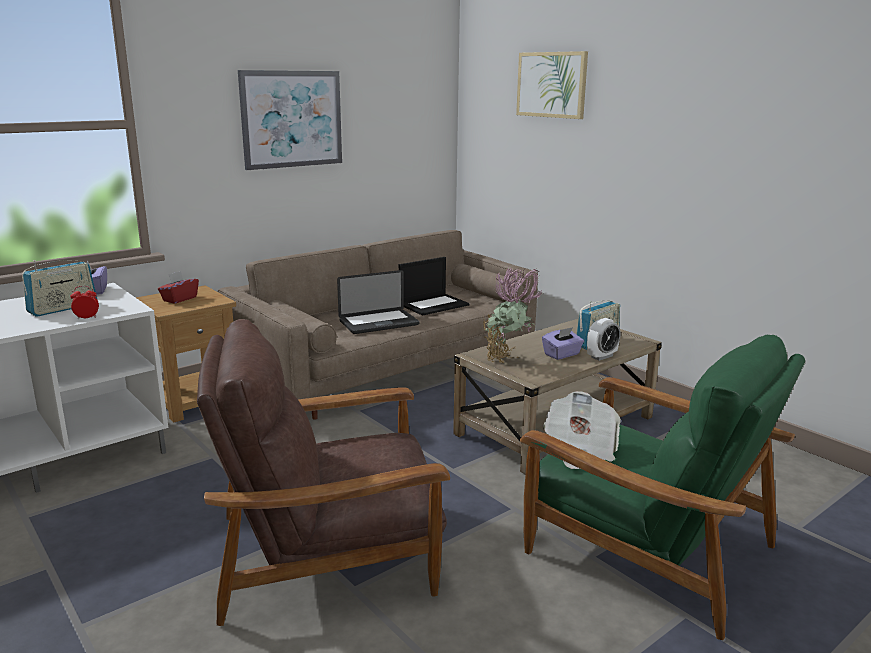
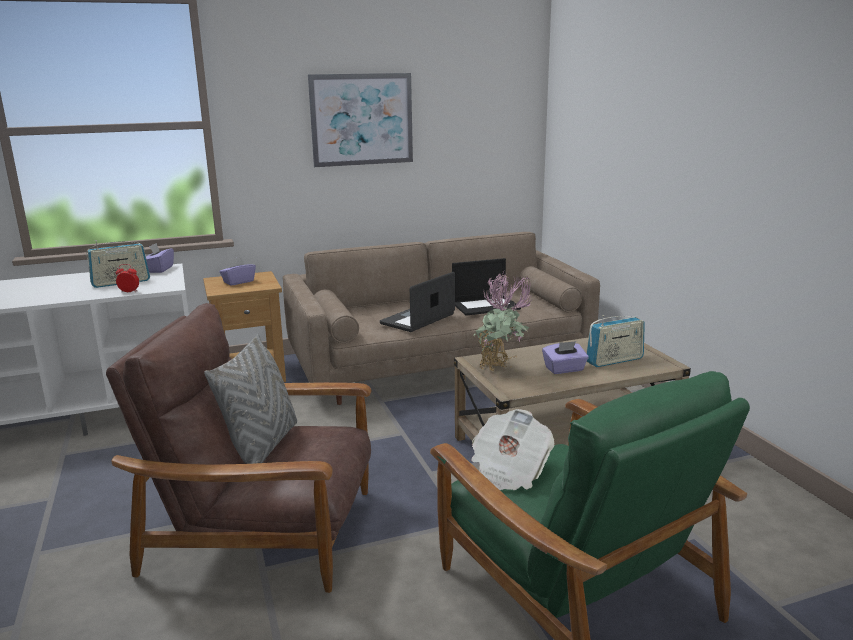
camera: 20 degrees right, 0 degrees up
red tissue box [158,271,199,304] -> purple tissue box [219,257,256,286]
laptop [337,270,419,334] -> laptop turned 135 degrees clockwise [380,272,455,332]
picture [516,51,588,119] -> none
alarm clock [587,318,621,361] -> none
none -> grey pillow [204,334,297,464]

